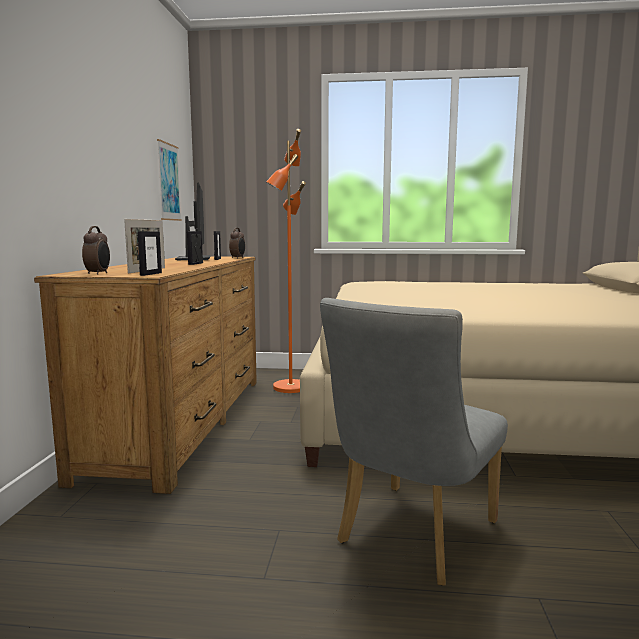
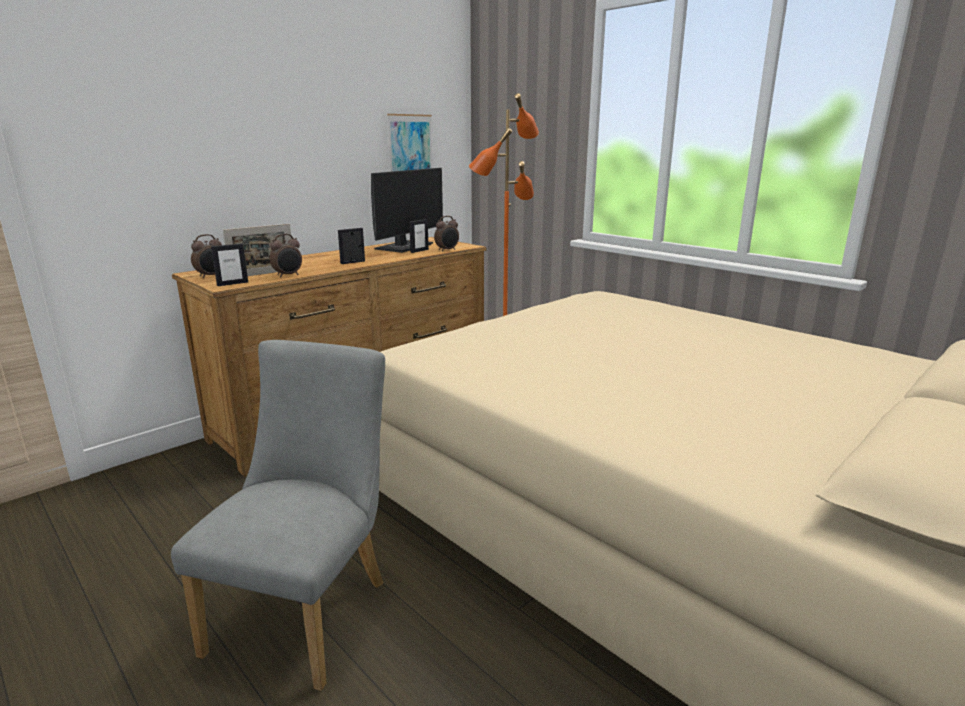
camera: 40 degrees right, 10 degrees up
grey chair [320,298,508,586] -> grey chair turned 120 degrees clockwise [171,340,385,691]
none -> alarm clock [269,234,302,277]

